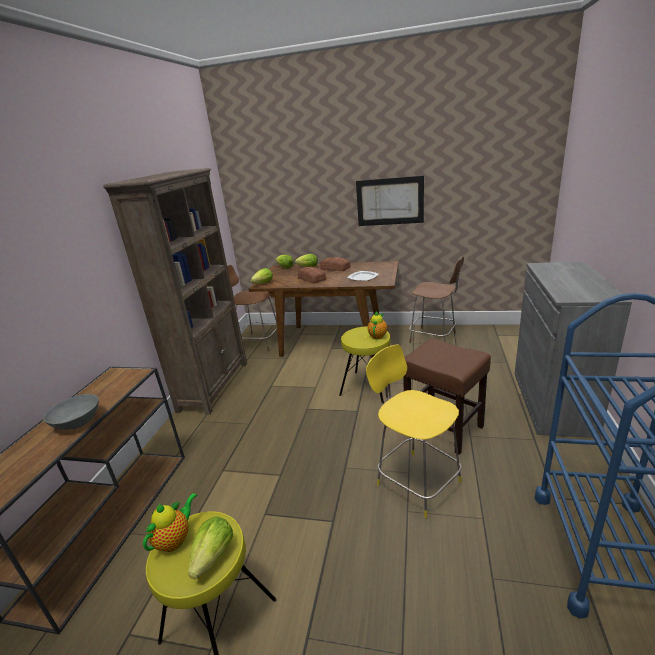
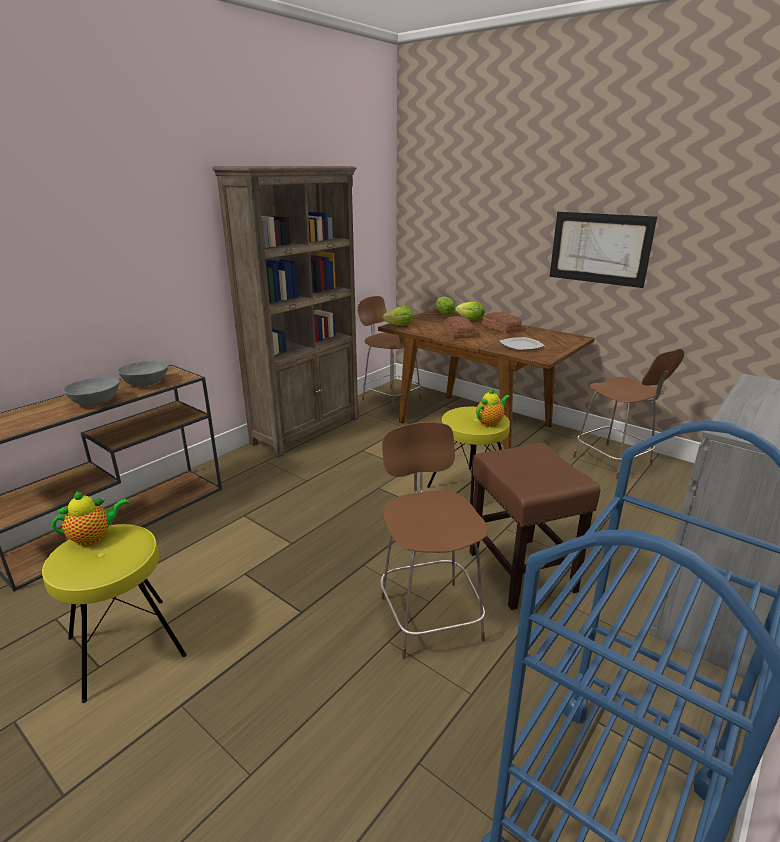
camera: 25 degrees right, 0 degrees up
lettuce [188,516,233,579] -> none
yellow chair [366,345,462,518] -> brown chair [380,422,488,659]
none -> grey bowl [117,361,168,386]

